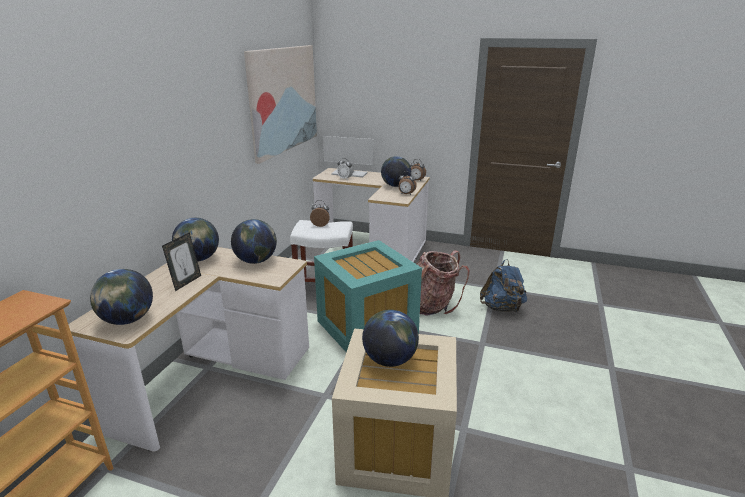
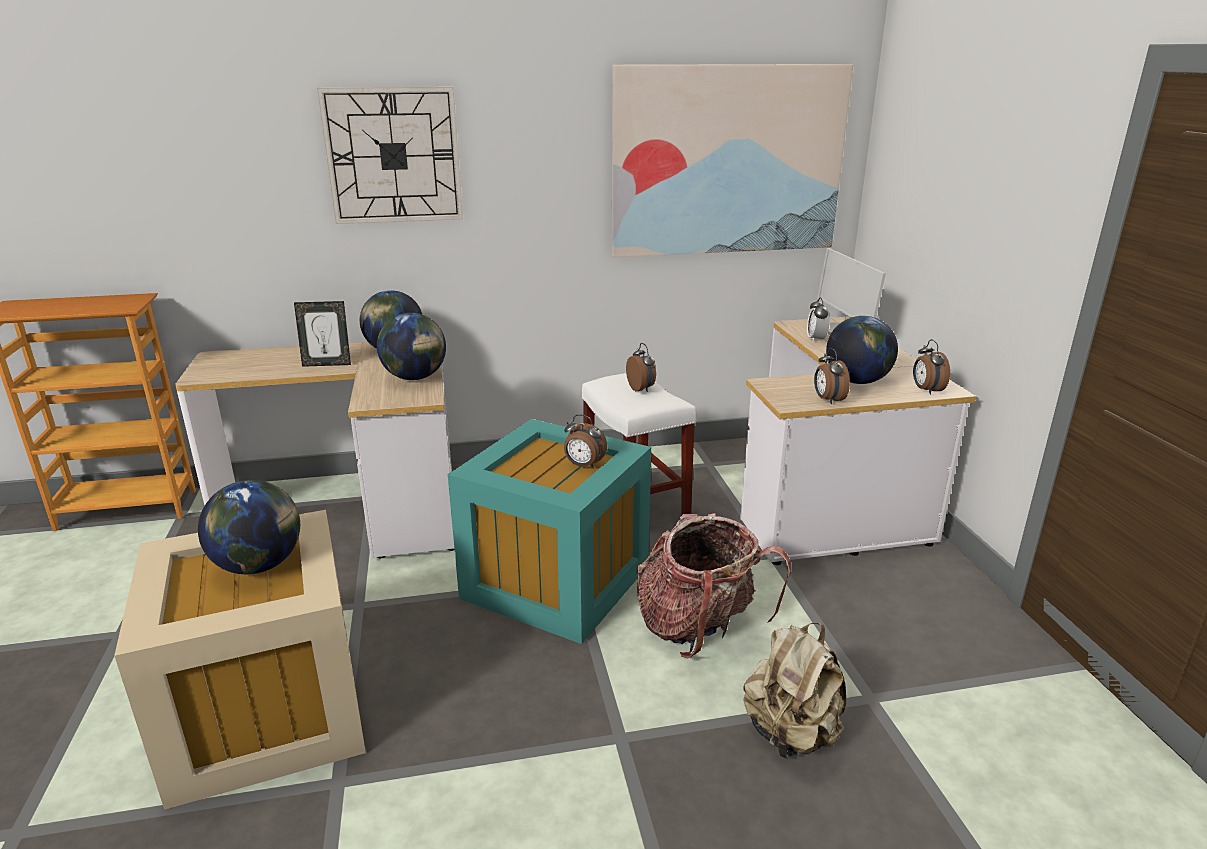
camera: 60 degrees right, 0 degrees up
globe [90,269,153,325] -> none
blue backpack [480,259,527,312] -> beige backpack [743,622,846,759]
none -> wall clock [317,87,463,224]
none -> alarm clock [564,414,607,469]

